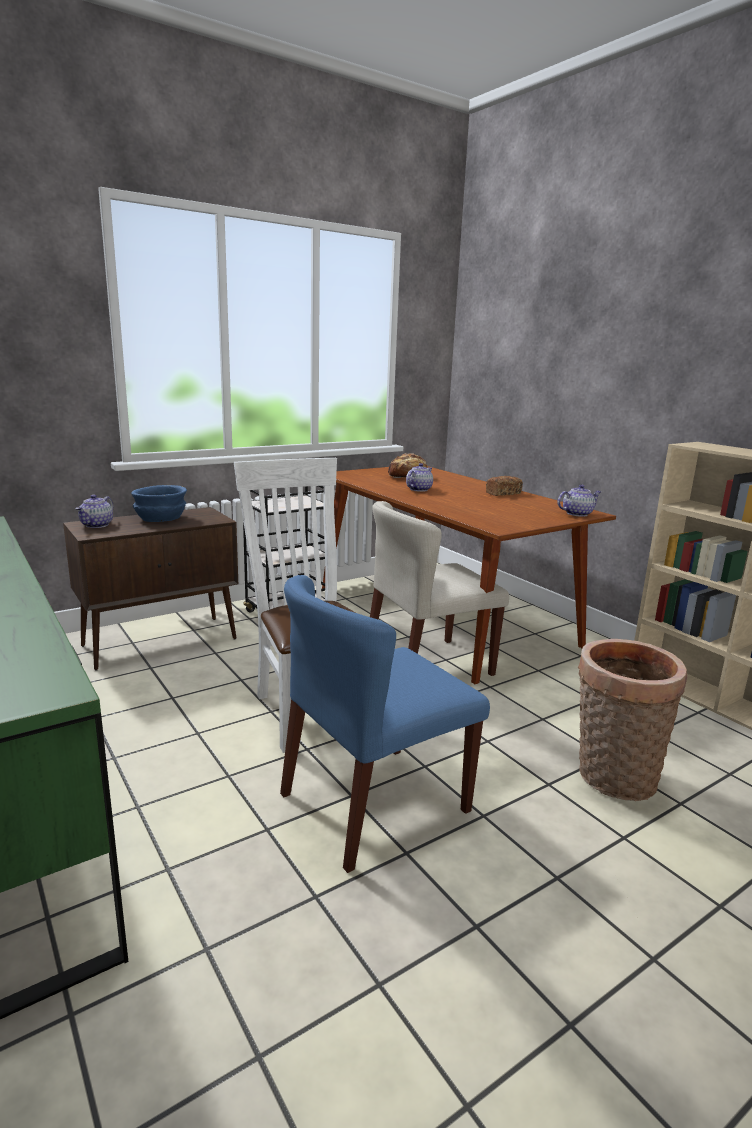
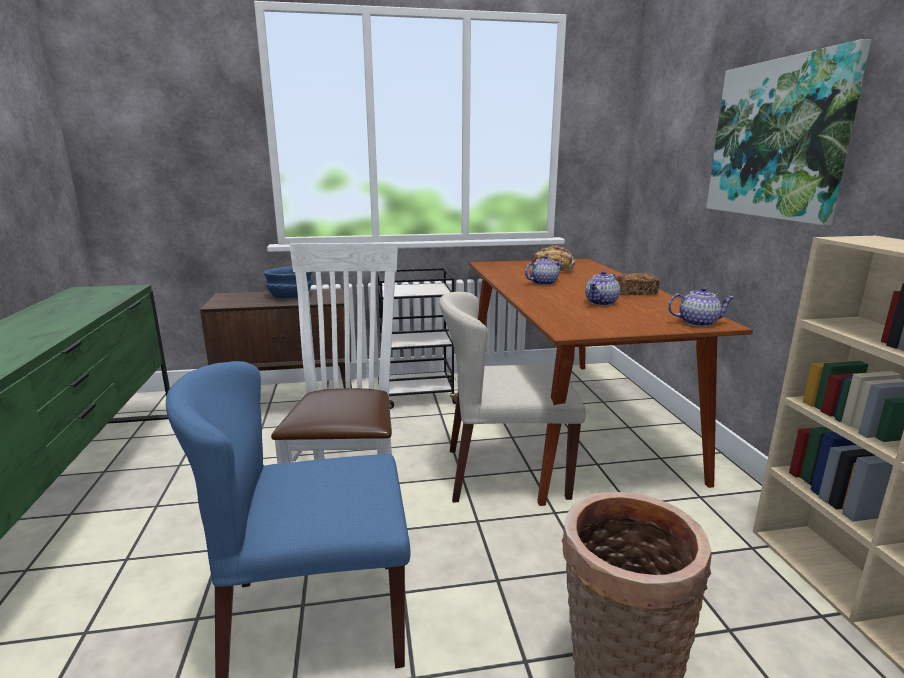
camera: 25 degrees right, 0 degrees up
teapot [76,495,113,528] -> teapot moved to [585,271,620,306]
none -> picture [706,39,871,225]

